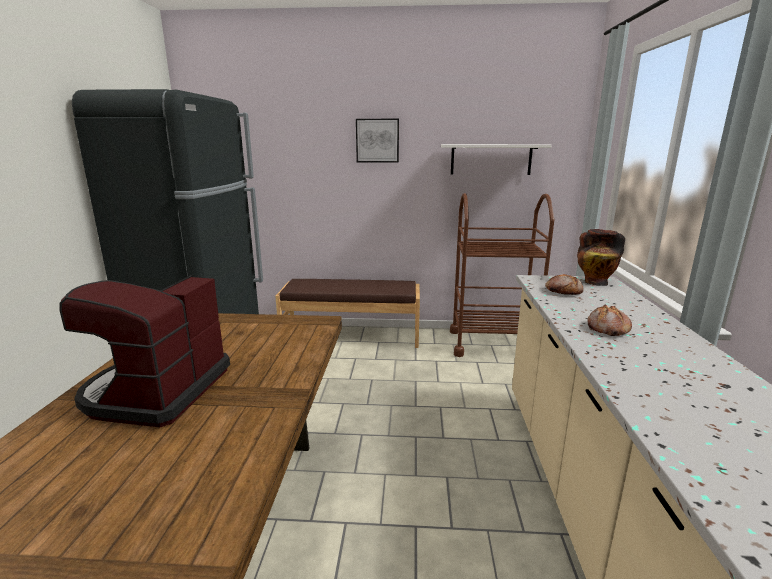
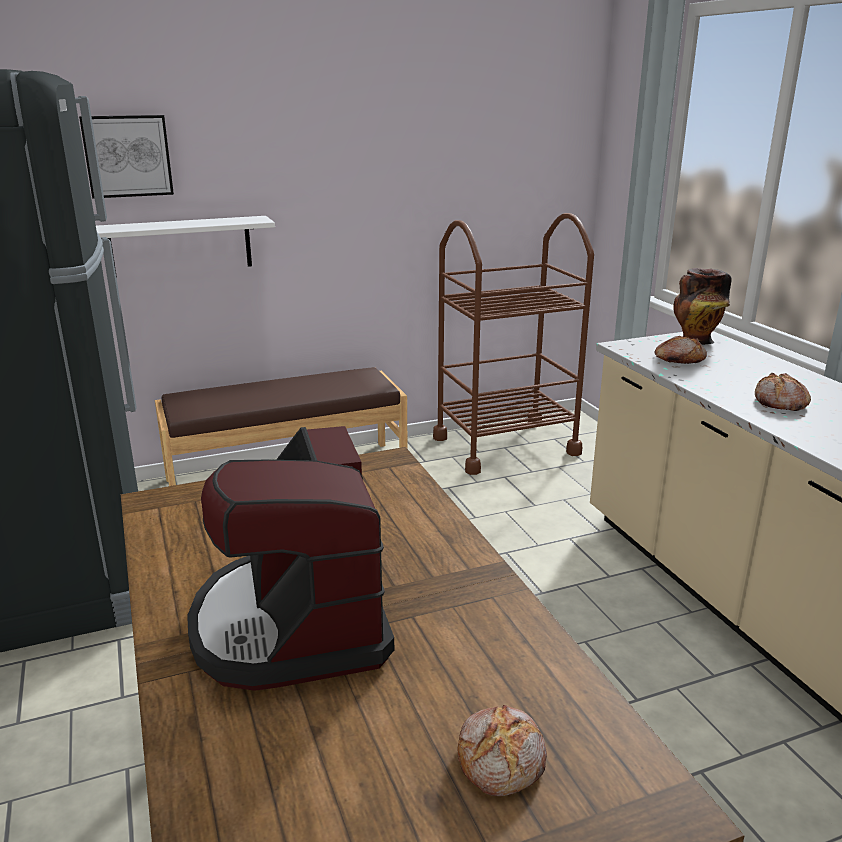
camera: 25 degrees left, 5 degrees up
picture [356,119,399,162] -> picture moved to [79,115,174,199]
white shelf [441,144,551,175] -> white shelf moved to [96,216,275,277]
none -> bread [458,705,547,796]

